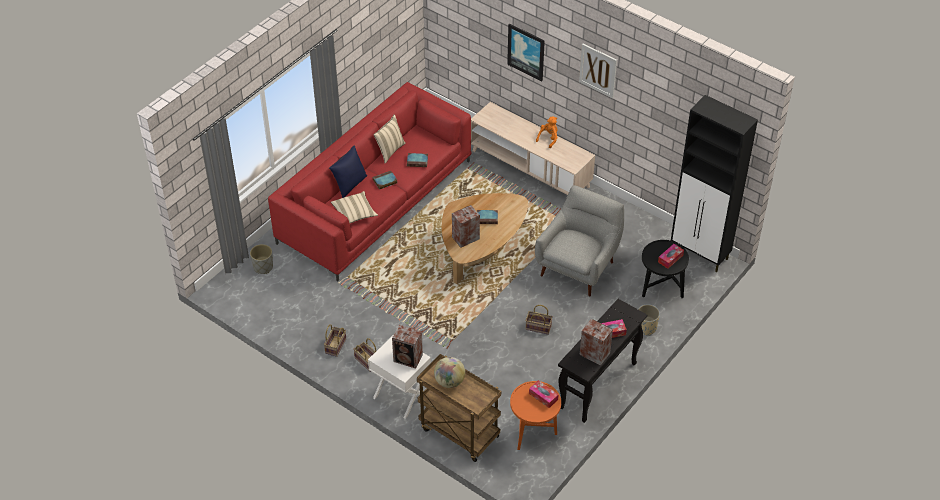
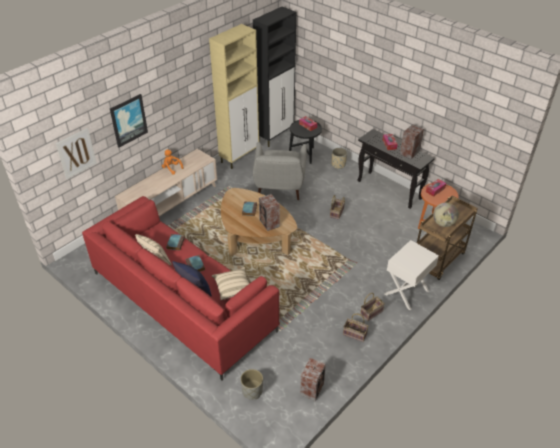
camera: 85 degrees left, 5 degrees down
speaker [392,325,423,369] -> speaker moved to [300,358,326,401]
grey armchair [535,185,624,297] -> grey armchair turned 120 degrees counterclockwise [253,142,307,200]
picture [579,44,617,98] -> picture moved to [56,128,97,179]
none -> beige cabinet [209,24,259,169]

